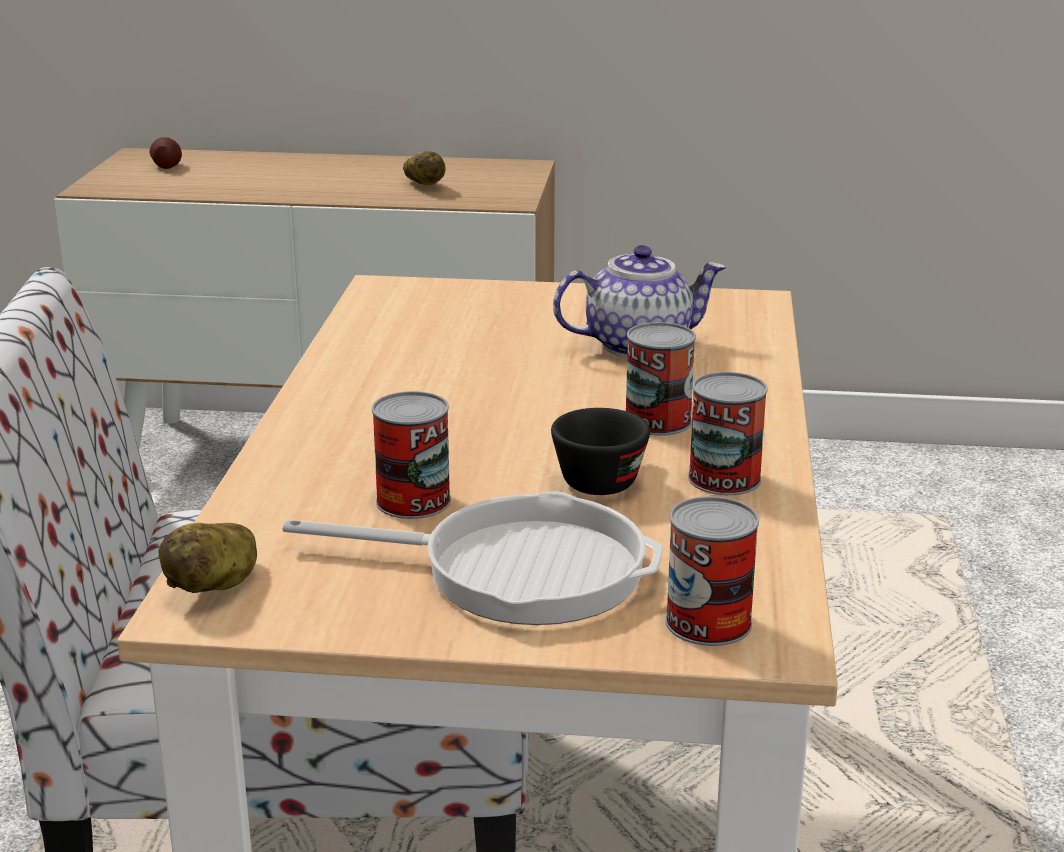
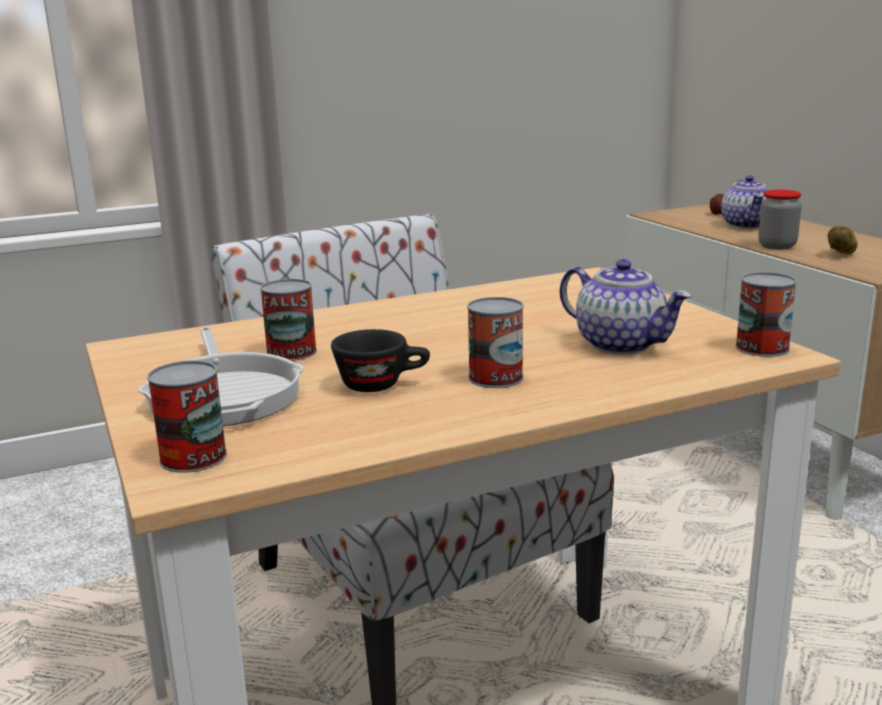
camera: 60 degrees right, 5 degrees down
potato [158,523,257,593] -> none
can [688,372,768,495] -> can moved to [735,272,797,357]
none -> teapot [721,175,768,229]
none -> jar [758,190,802,249]

